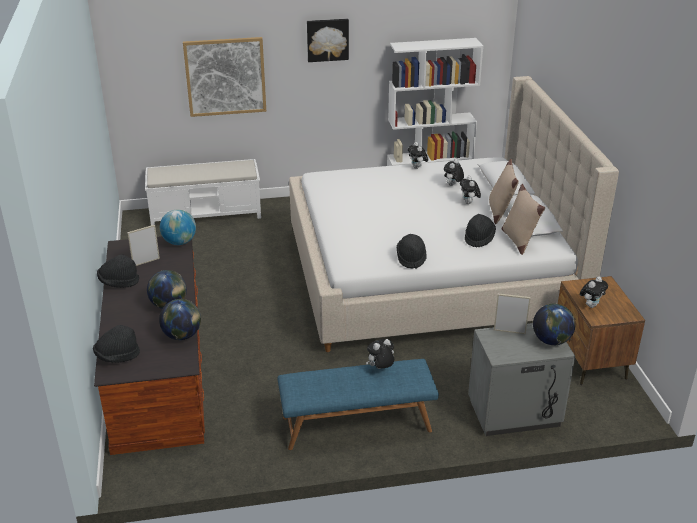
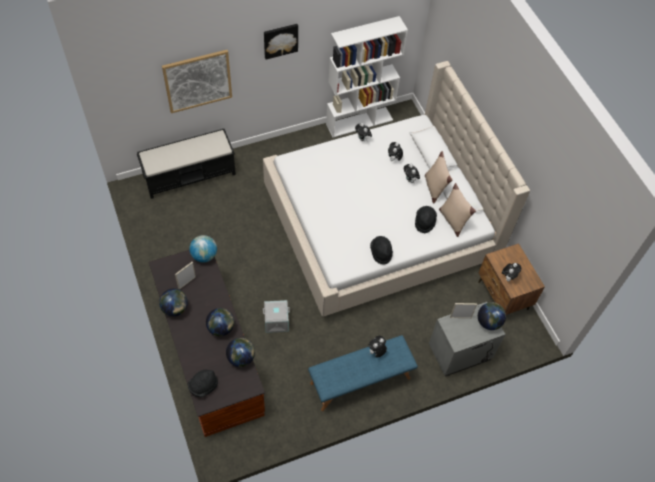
camera: 15 degrees left, 25 degrees up
black hat [97,255,139,288] -> globe [159,289,188,317]
white bench [145,159,261,225] -> black bench [137,129,236,199]
none -> grey storage box [263,300,290,333]

